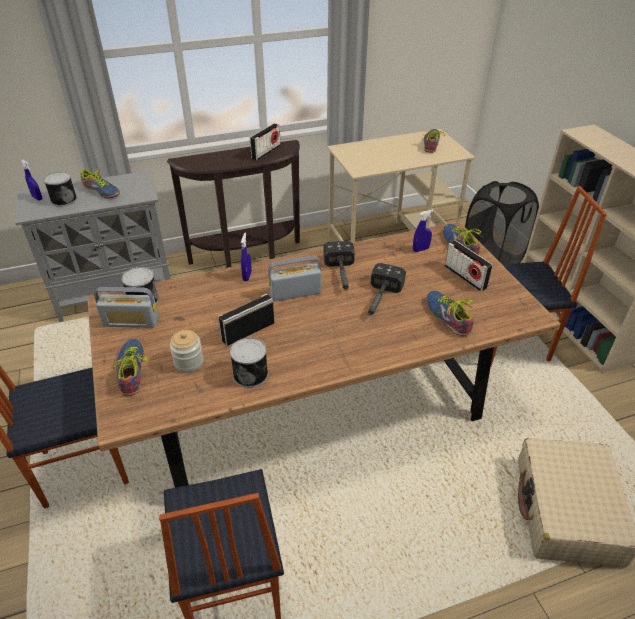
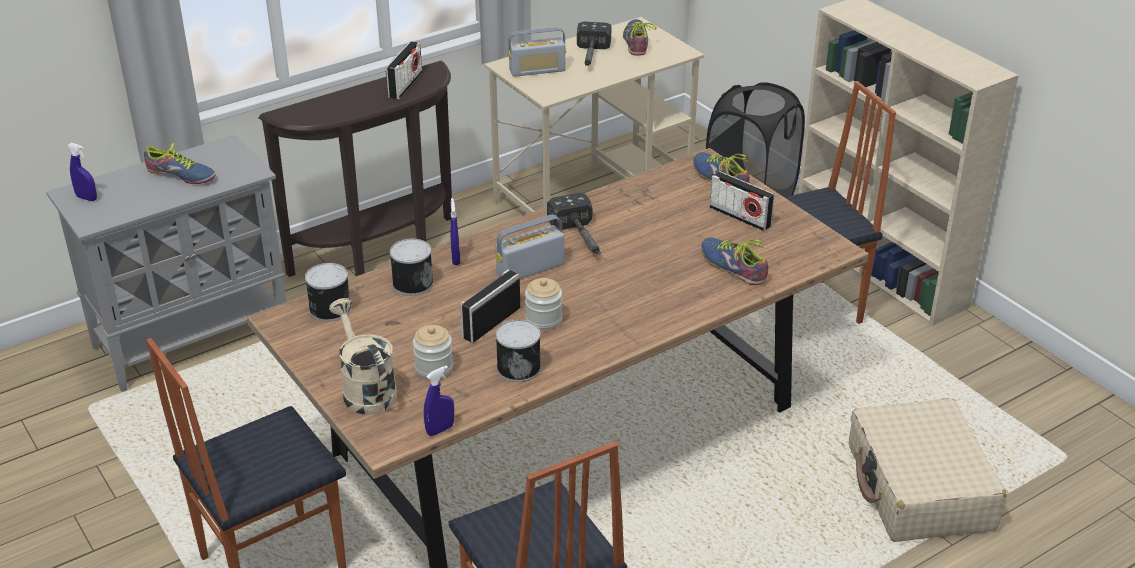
camera: 15 degrees left, 5 degrees down
can [43,172,77,207] -> can moved to [390,239,433,296]
radio [94,287,159,328] -> radio moved to [508,27,566,77]
shoe [110,339,149,396] -> beige watering can [329,298,397,415]
hammer [368,263,406,316] -> hammer moved to [577,22,611,66]
blue spray bottle [413,210,433,252] -> blue spray bottle moved to [424,365,454,436]
none -> jar [525,278,562,330]

